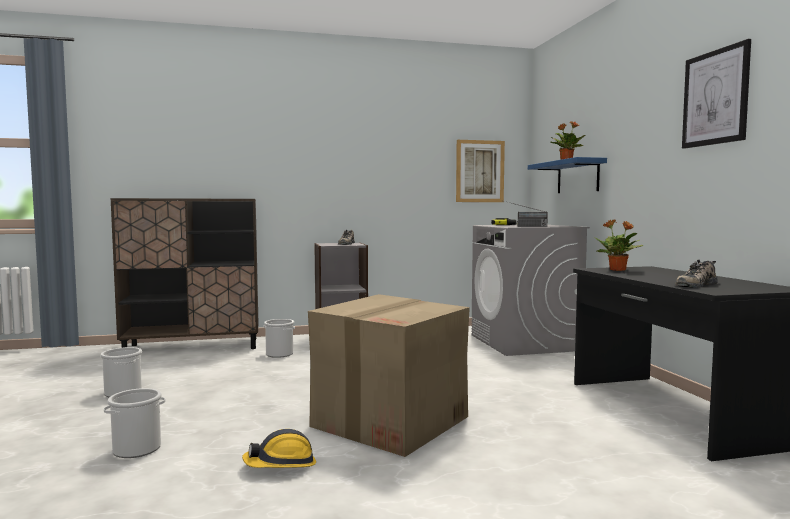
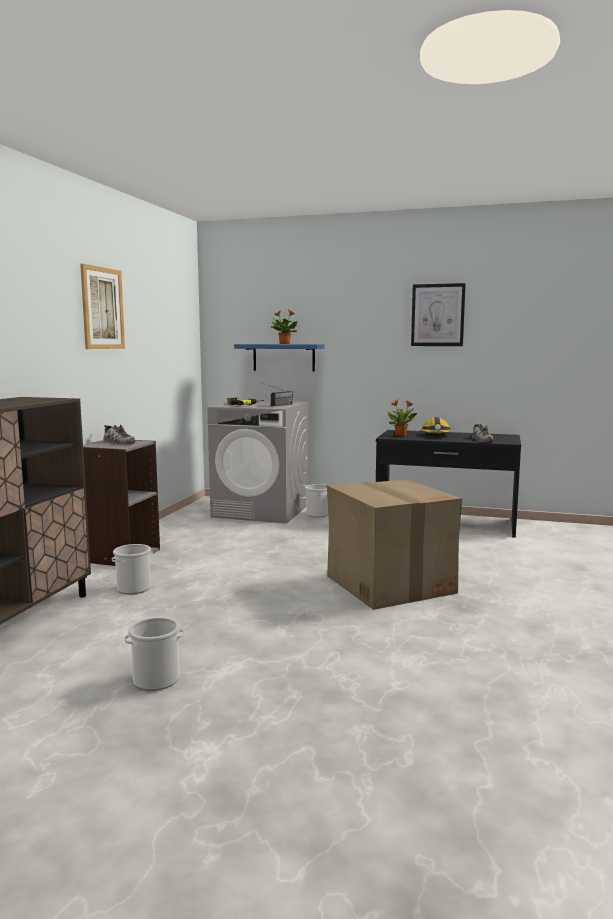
camera: 60 degrees left, 5 degrees up
bucket [104,388,165,458] -> bucket moved to [305,484,328,518]
hard hat [242,429,316,468] -> hard hat moved to [421,417,452,433]
picture [456,140,505,202] -> picture moved to [80,264,125,349]

